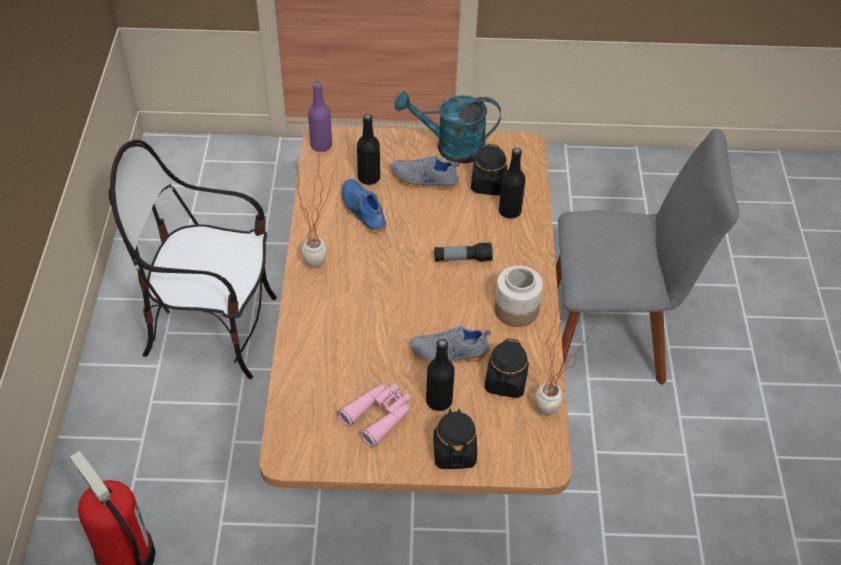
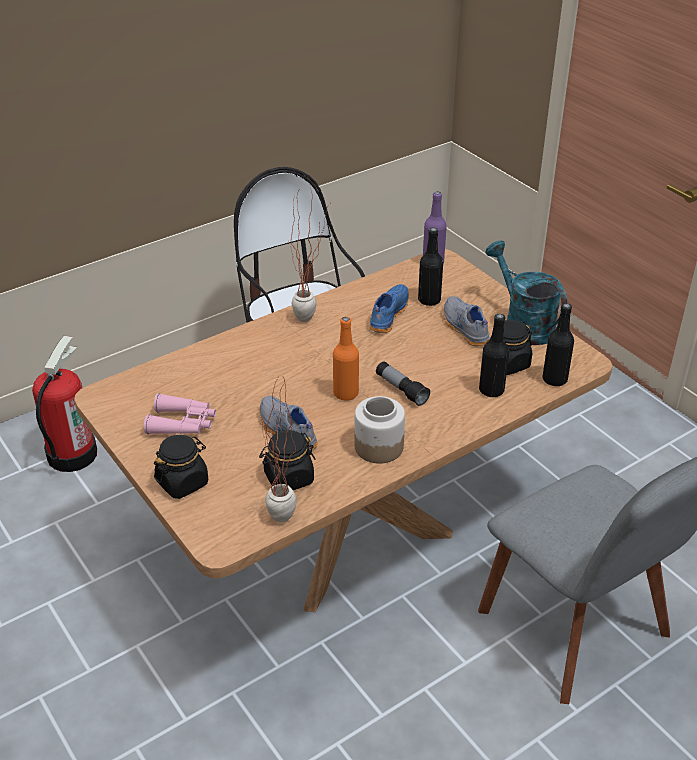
camera: 55 degrees right, 10 degrees down
black bottle [426,339,455,411] -> black bottle moved to [543,303,574,386]
none -> orange bottle [333,317,359,401]

